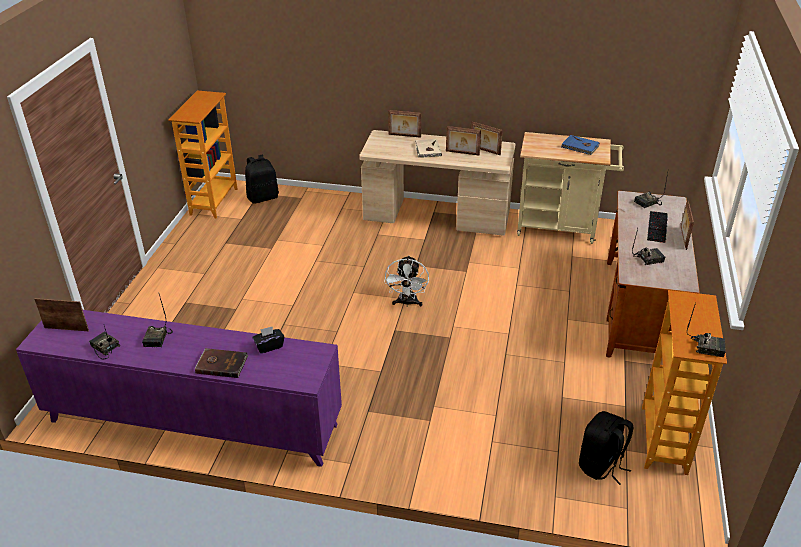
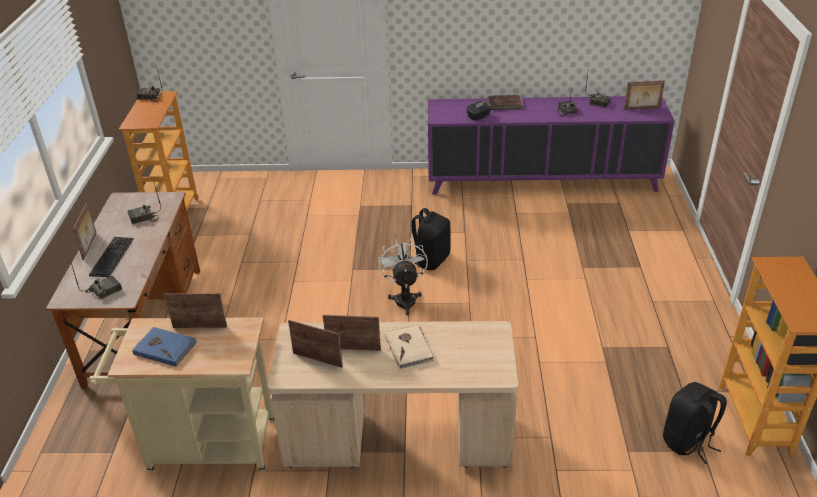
camera: 170 degrees right, 0 degrees up
picture frame [388,110,421,138] -> picture frame moved to [164,293,227,328]
black backpack [579,411,633,485] -> black backpack moved to [408,208,450,270]

